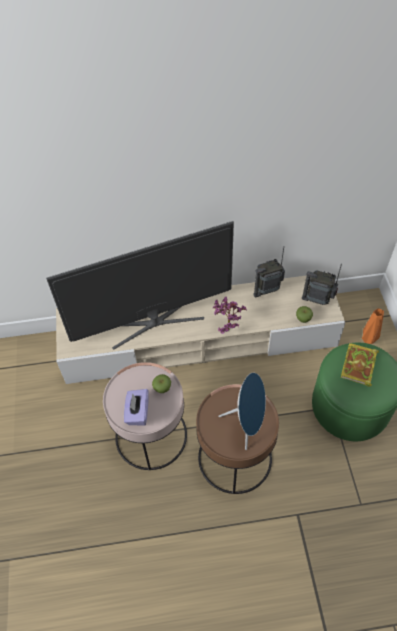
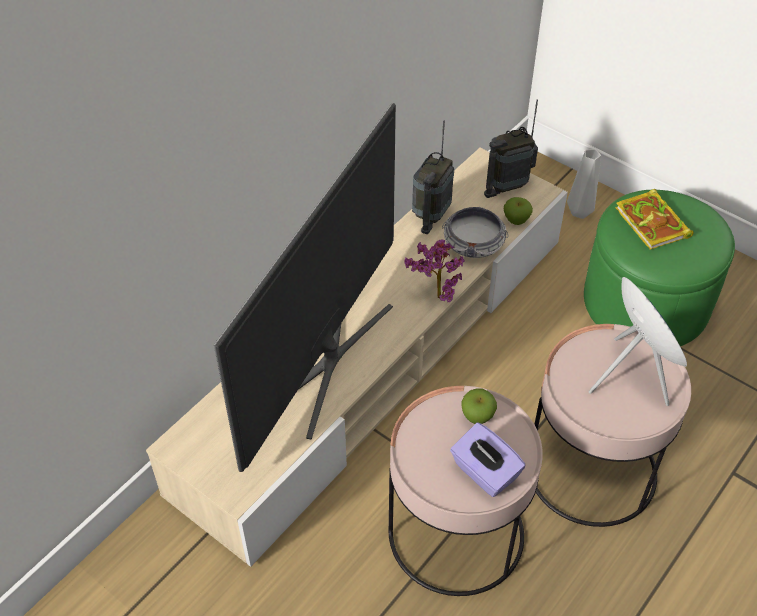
camera: 45 degrees left, 5 degrees down
brown side table [196,384,279,494] -> pink side table [534,324,691,527]
orange vase [362,308,384,344] -> grey vase [567,149,601,219]
none -> bowl [442,206,508,258]

